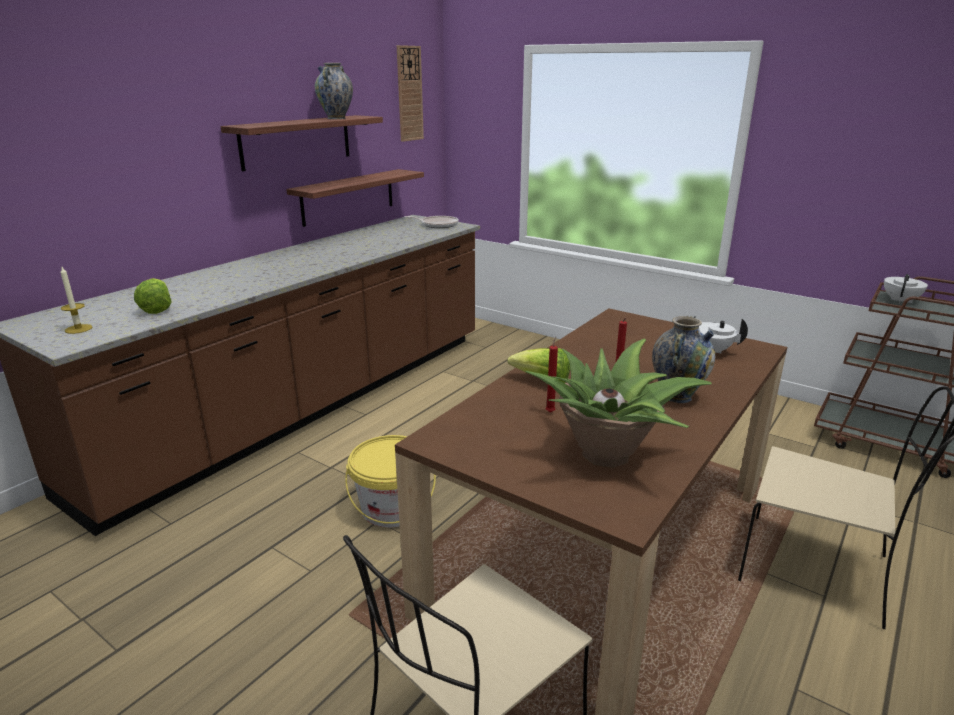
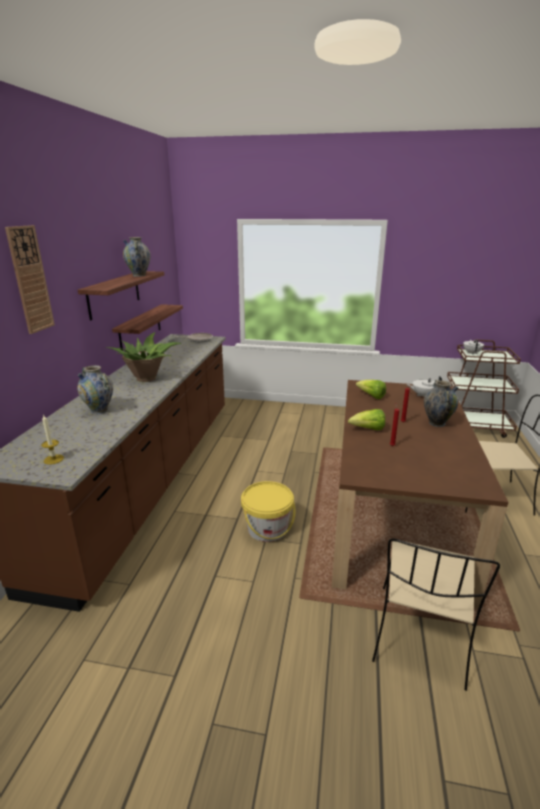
camera: 25 degrees left, 0 degrees up
lettuce [134,278,172,314] -> lettuce moved to [356,380,386,399]
wall clock [397,45,424,142] -> wall clock moved to [5,225,55,334]
potted plant [526,339,712,468] -> potted plant moved to [106,332,181,382]
none -> vase [77,365,113,414]

